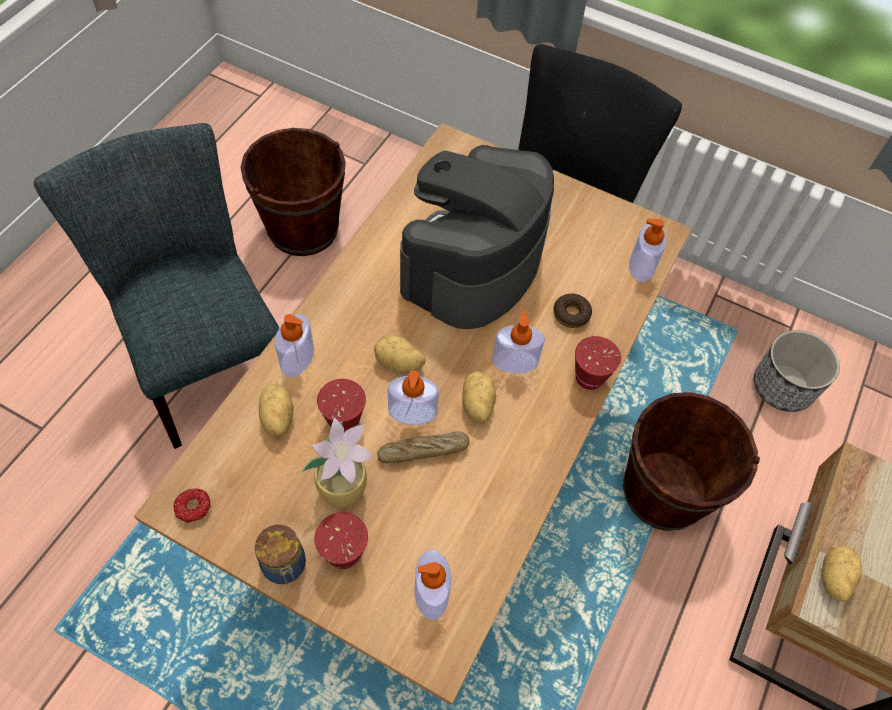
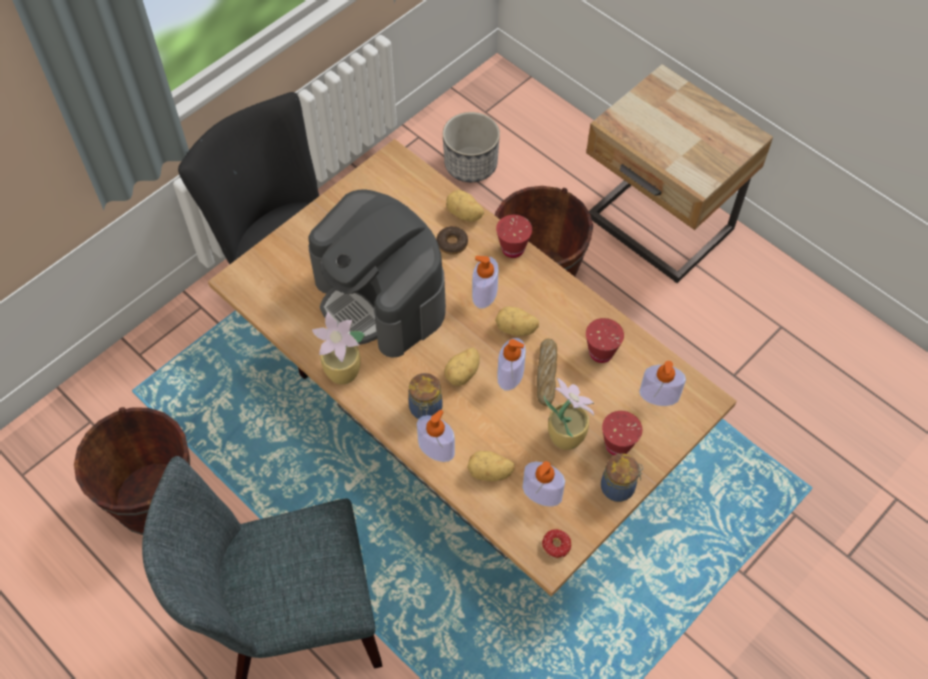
camera: 70 degrees left, 0 degrees up
red cup [317,379,366,432] -> red cup moved to [586,318,624,363]
soap dispenser [629,219,667,282] -> soap dispenser moved to [523,461,565,507]
potato [822,545,862,602] -> potato moved to [446,190,484,222]
none -> potted plant [312,312,365,384]
none -> jar [409,373,443,419]

